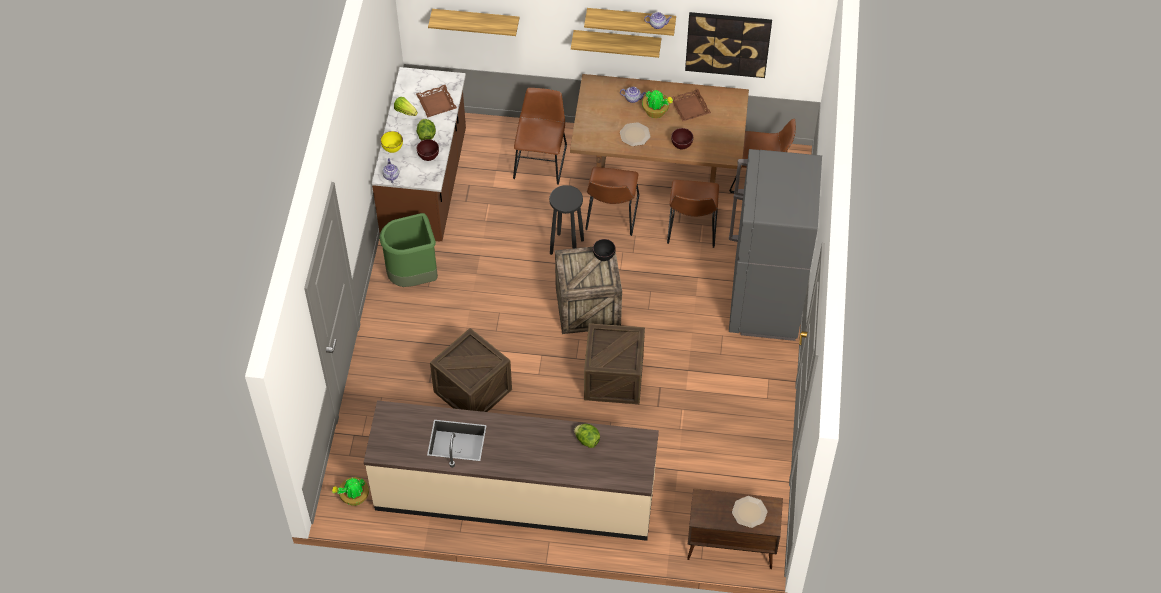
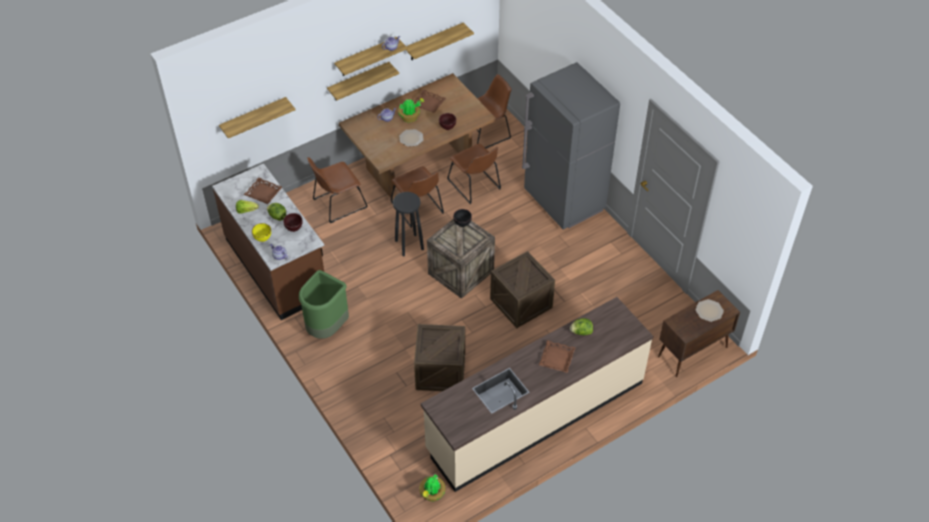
camera: 40 degrees left, 5 degrees down
brown chair [513,88,567,185] -> brown chair turned 90 degrees counterclockwise [307,157,368,223]
picture [685,12,772,78] -> shelf [406,22,474,60]
none -> brown tray [539,340,576,373]

